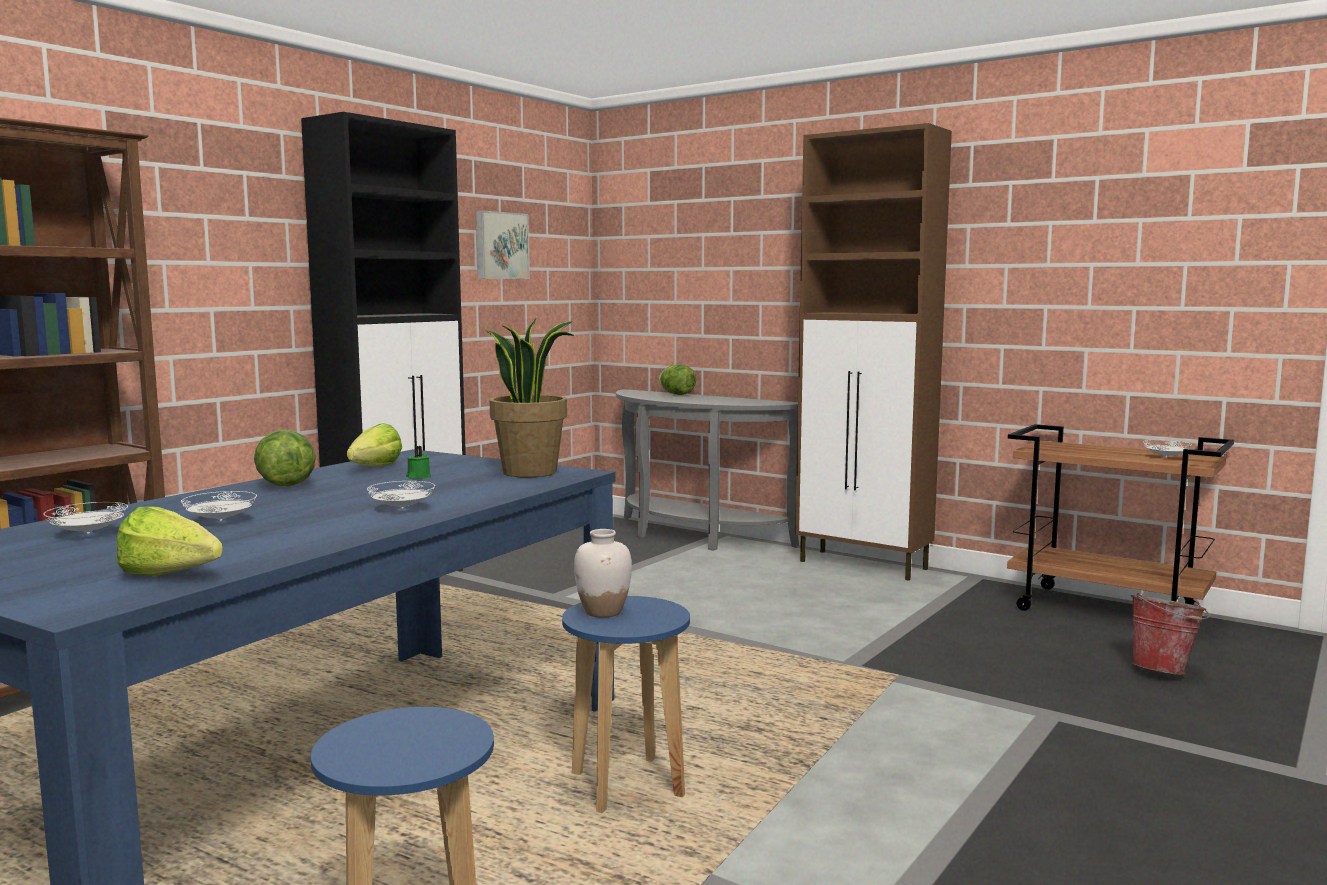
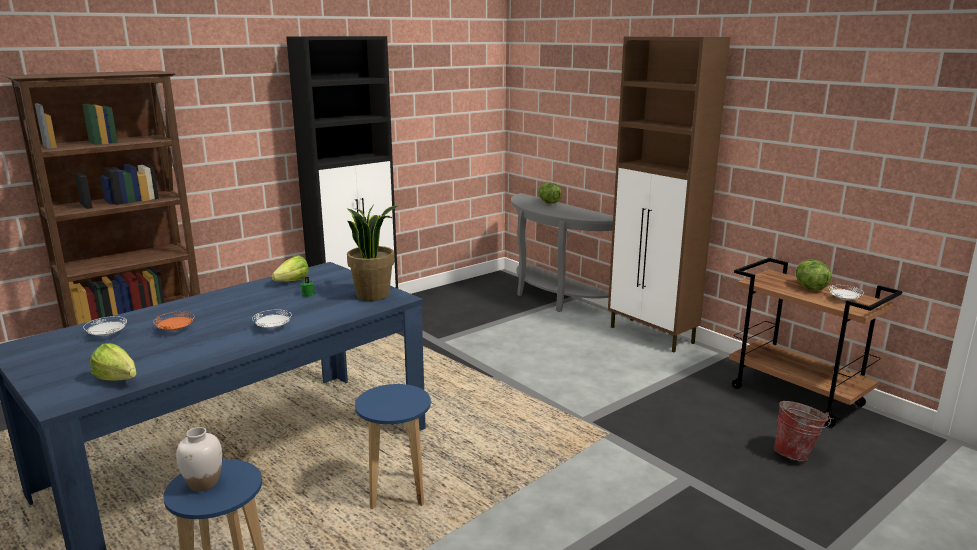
camera: 15 degrees right, 10 degrees up
white plate [181,491,257,521] -> orange plate [153,312,195,331]
lettuce [254,429,316,487] -> lettuce moved to [796,260,831,291]
picture [476,210,530,279] -> none
white vase [574,529,632,618] -> white vase moved to [176,427,222,492]

